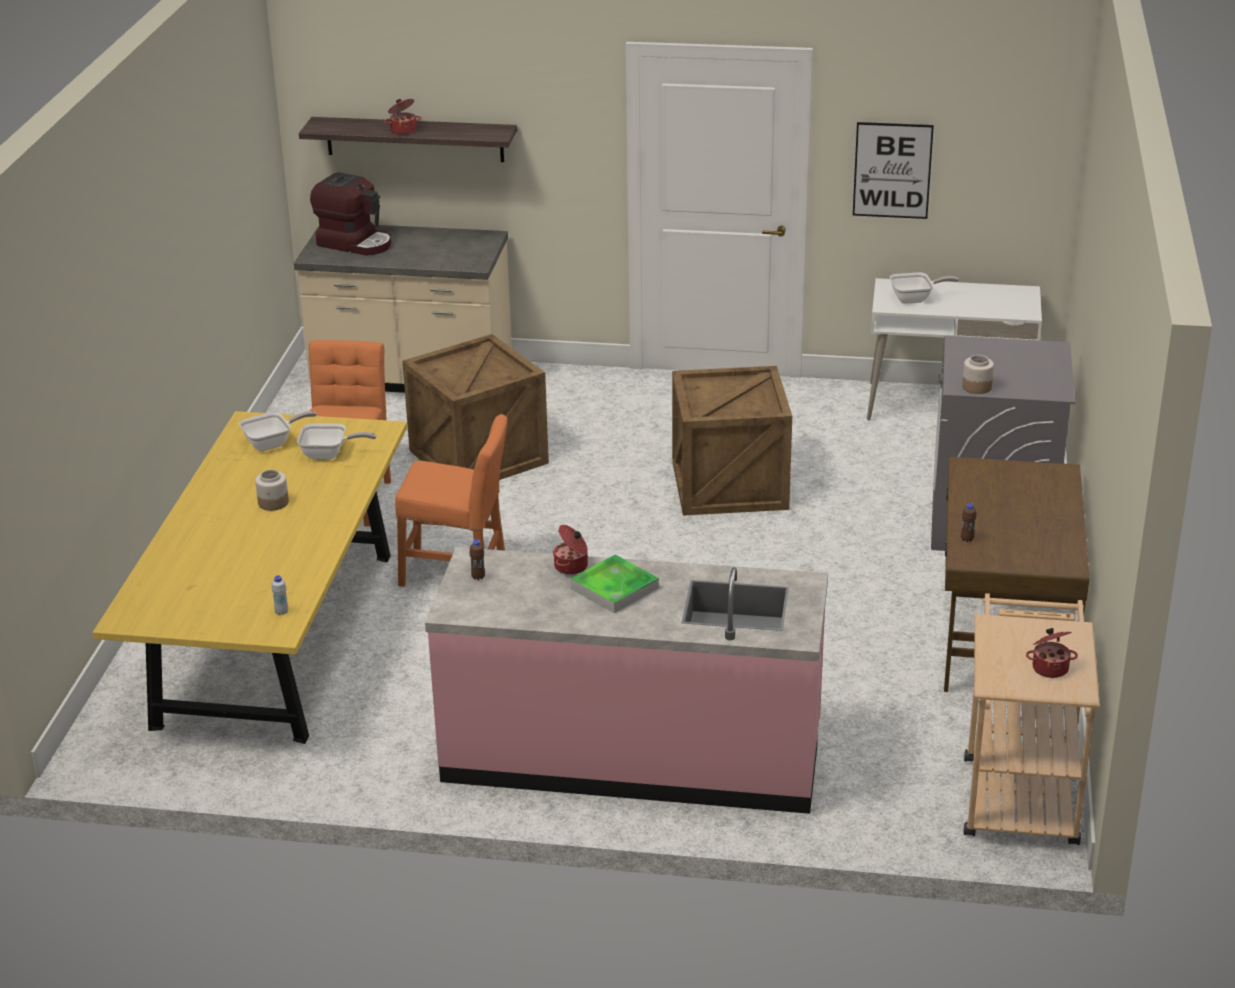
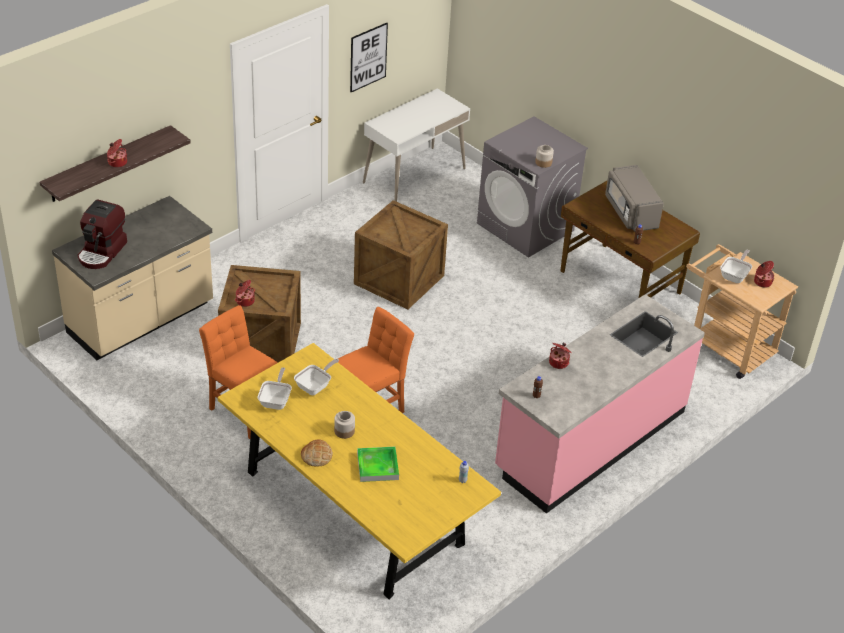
camera: 55 degrees left, 10 degrees up
coffee machine [310,172,391,256] -> coffee machine turned 135 degrees clockwise [78,199,127,269]
tray [570,554,659,613] -> tray moved to [357,447,399,482]
frying pan [890,272,959,304] -> frying pan moved to [720,250,752,283]
none -> cooking pot [235,280,255,307]
none -> bread [301,440,333,466]
none -> grey microwave [605,165,664,232]

